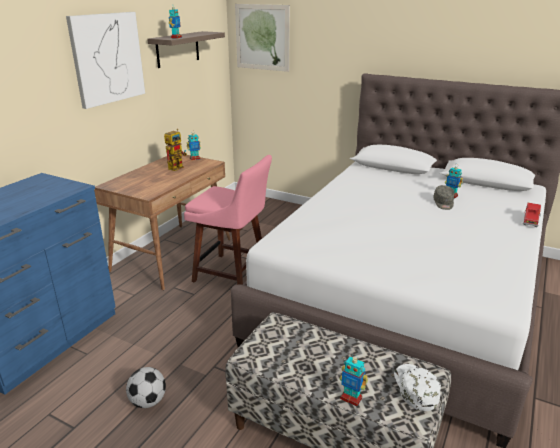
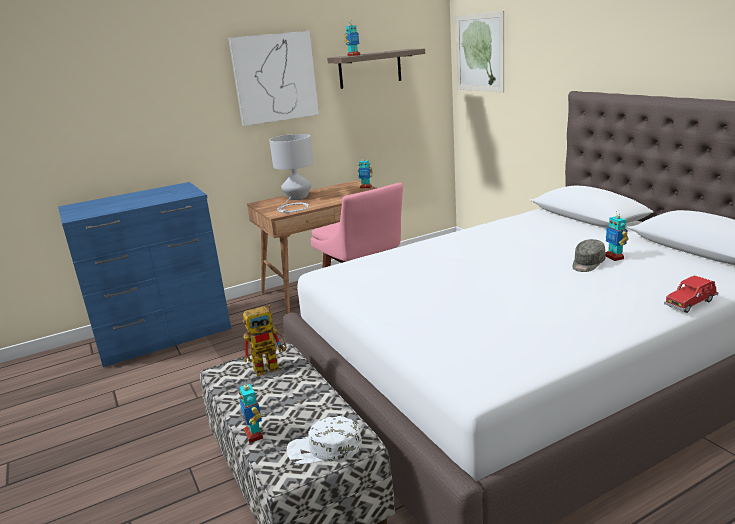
camera: 35 degrees right, 5 degrees down
football [126,367,166,408] -> none
toy robot [164,129,187,171] -> toy robot moved to [243,304,286,376]
white cap [394,364,441,411] -> white cap turned 120 degrees counterclockwise [287,416,362,464]
none -> grey table lamp [269,134,314,213]

